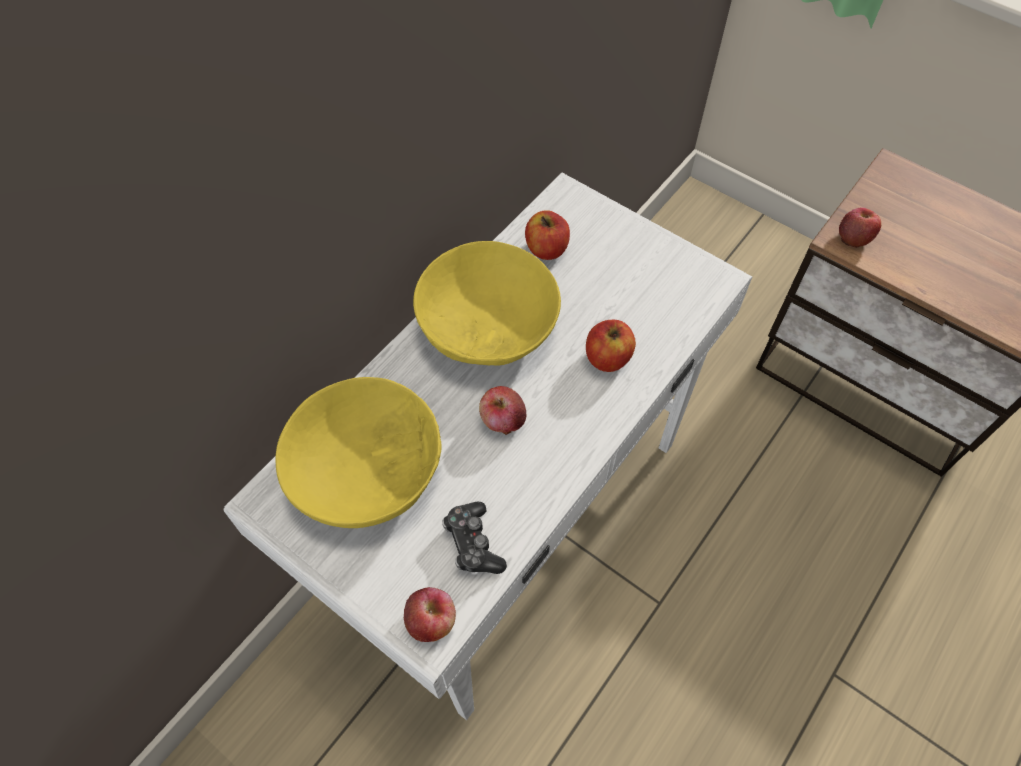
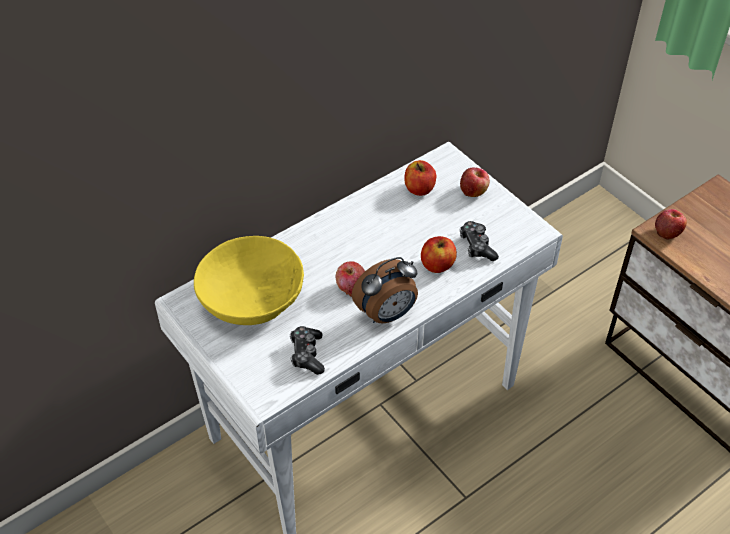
camera: 15 degrees right, 10 degrees down
apple [404,587,456,642] -> apple moved to [460,168,490,197]
yellow bowl [413,241,561,366] -> none
none -> alarm clock [352,257,418,323]
none -> game controller [460,221,499,261]

